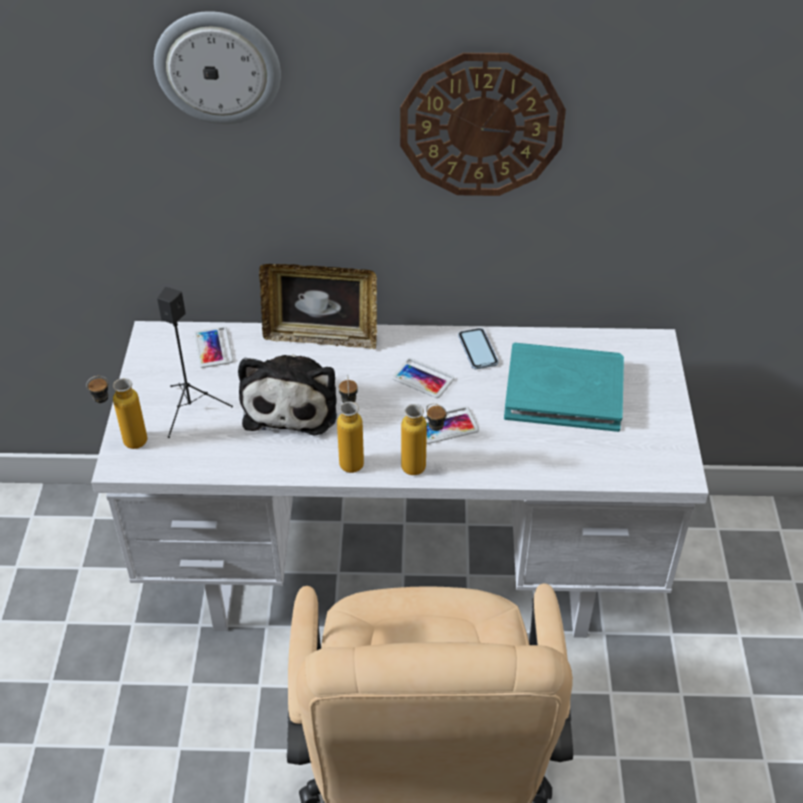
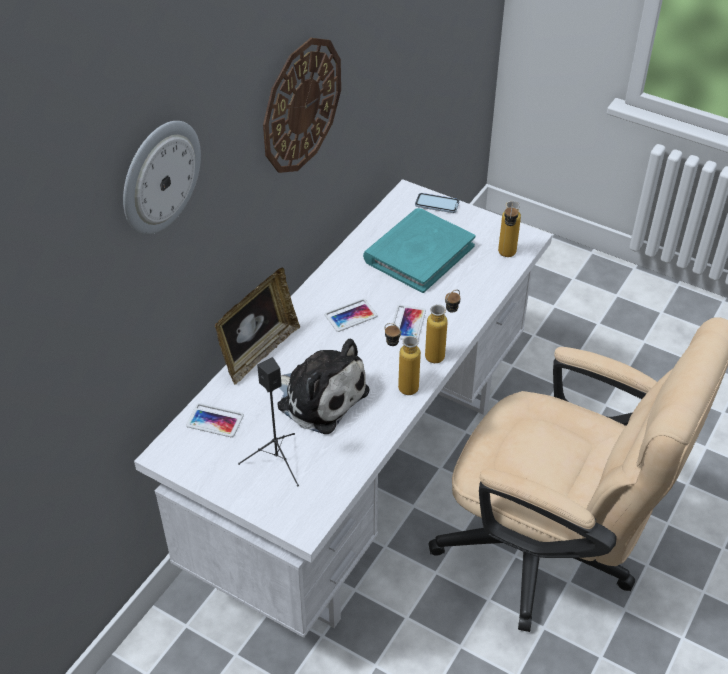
camera: 60 degrees left, 0 degrees up
bottle [86,376,147,449] -> bottle moved to [498,201,521,257]
phone [458,328,498,369] -> phone moved to [415,193,459,213]

